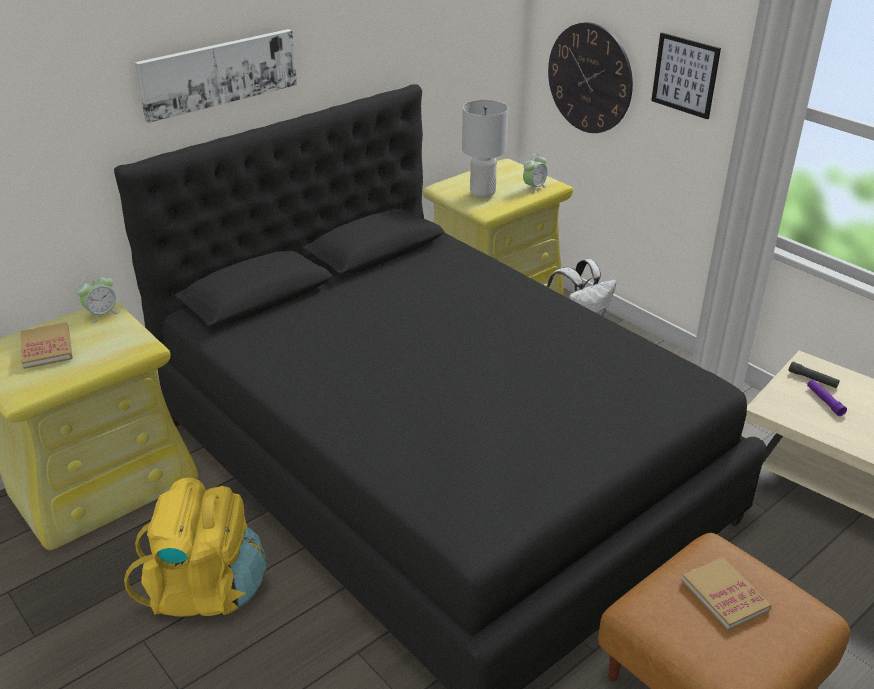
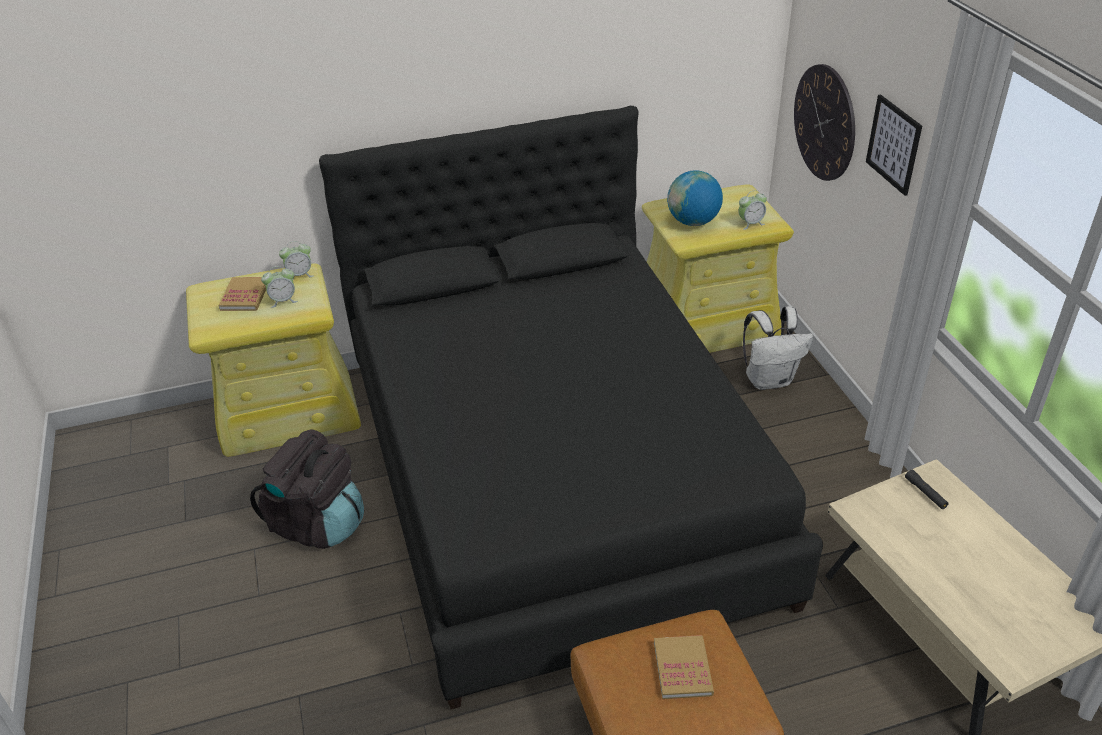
camera: 25 degrees right, 5 degrees up
yellow backpack [124,477,266,616] -> black backpack [250,429,364,549]
picture [134,29,297,123] -> none
grey table lamp [462,100,508,198] -> globe [667,170,723,226]
purple flashlight [807,380,847,416] -> none
none -> alarm clock [261,266,298,308]

